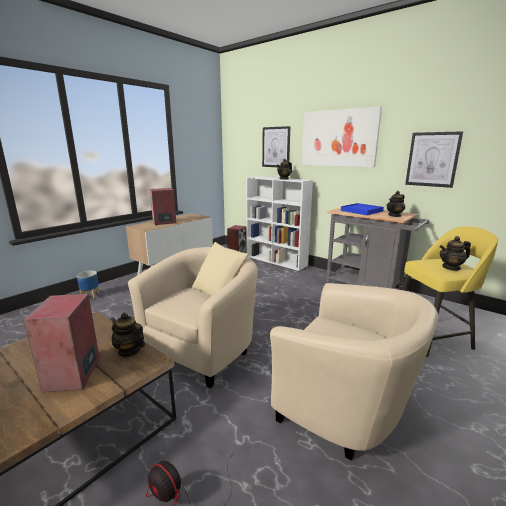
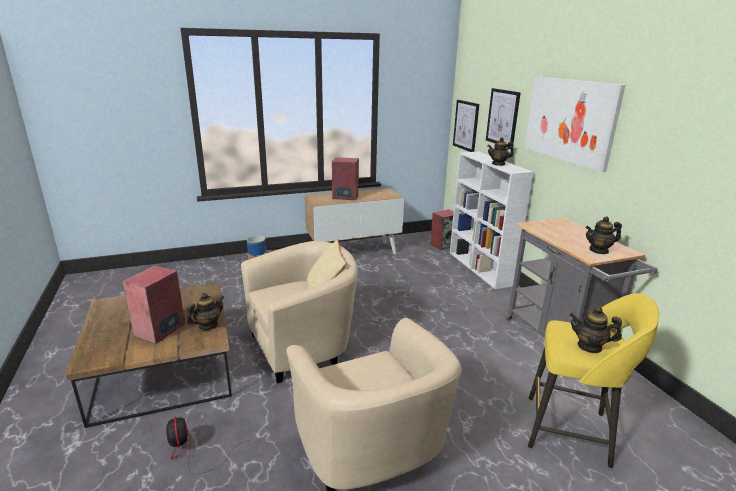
camera: 30 degrees right, 5 degrees up
teapot [110,313,145,357] -> teapot turned 75 degrees clockwise [186,293,224,330]
blue tray [341,203,384,215] -> none
picture [405,131,463,188] -> picture moved to [453,100,479,152]

